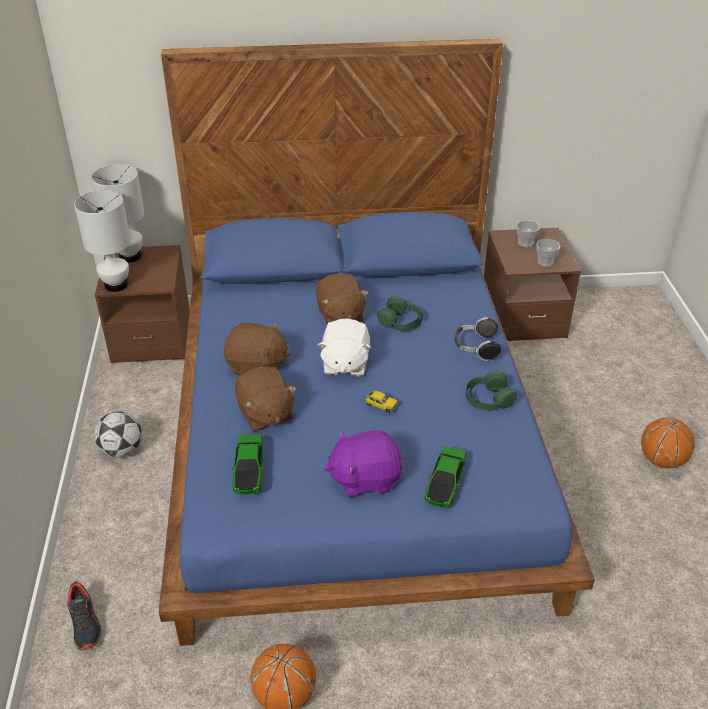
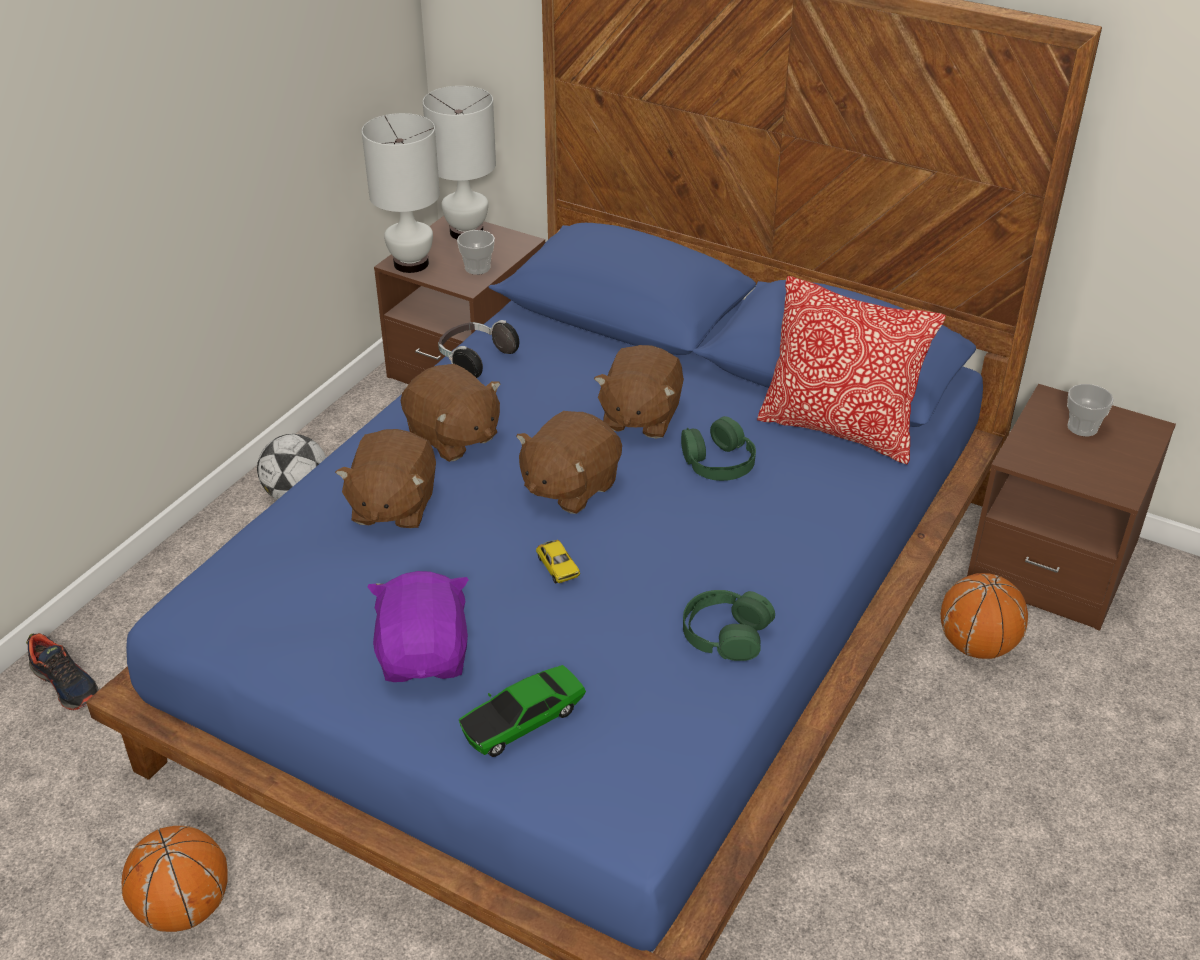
camera: 35 degrees right, 0 degrees up
shoe [67,581,102,650] -> shoe turned 60 degrees counterclockwise [26,633,99,710]
toy car [231,435,264,495] -> none
white plush toy [318,319,371,377] -> brown plush toy [516,411,622,514]
purple plush toy [324,430,402,498] -> purple plush toy turned 60 degrees clockwise [367,571,469,682]
headphones [455,317,501,361] -> headphones moved to [438,320,519,378]
cup [537,239,560,267] -> cup moved to [457,230,495,275]
basketball [641,417,695,469] -> basketball moved to [941,573,1028,659]
none -> pillow [757,276,946,464]

